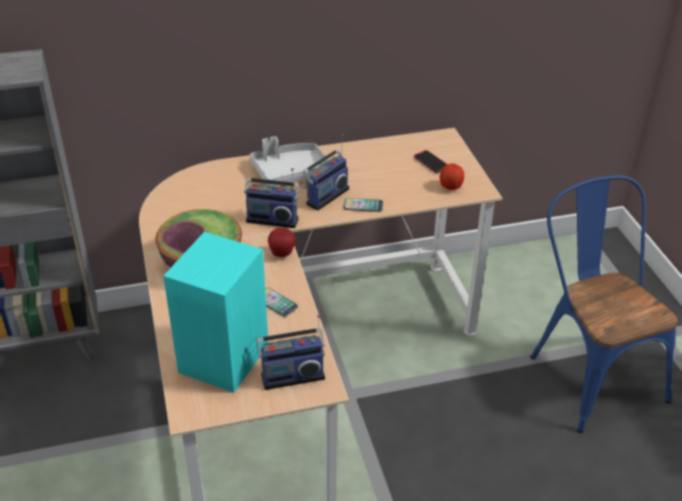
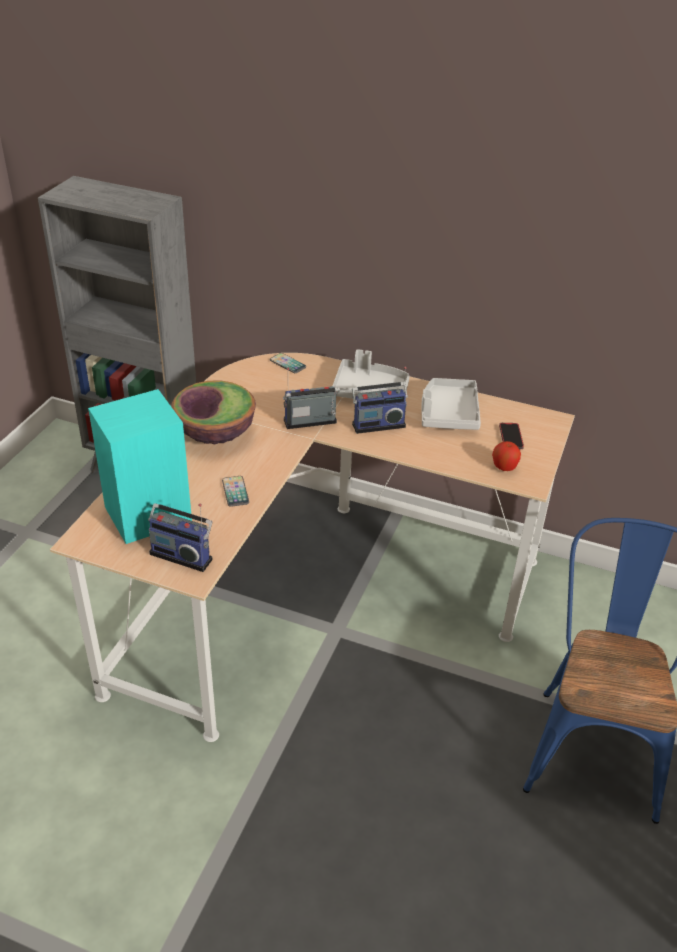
camera: 35 degrees right, 0 degrees up
radio [244,168,299,228] -> radio turned 120 degrees clockwise [283,368,340,429]
apple [268,228,295,257] -> none
phone [344,198,383,212] -> phone moved to [270,353,306,373]
none -> grey tray [421,378,481,430]

